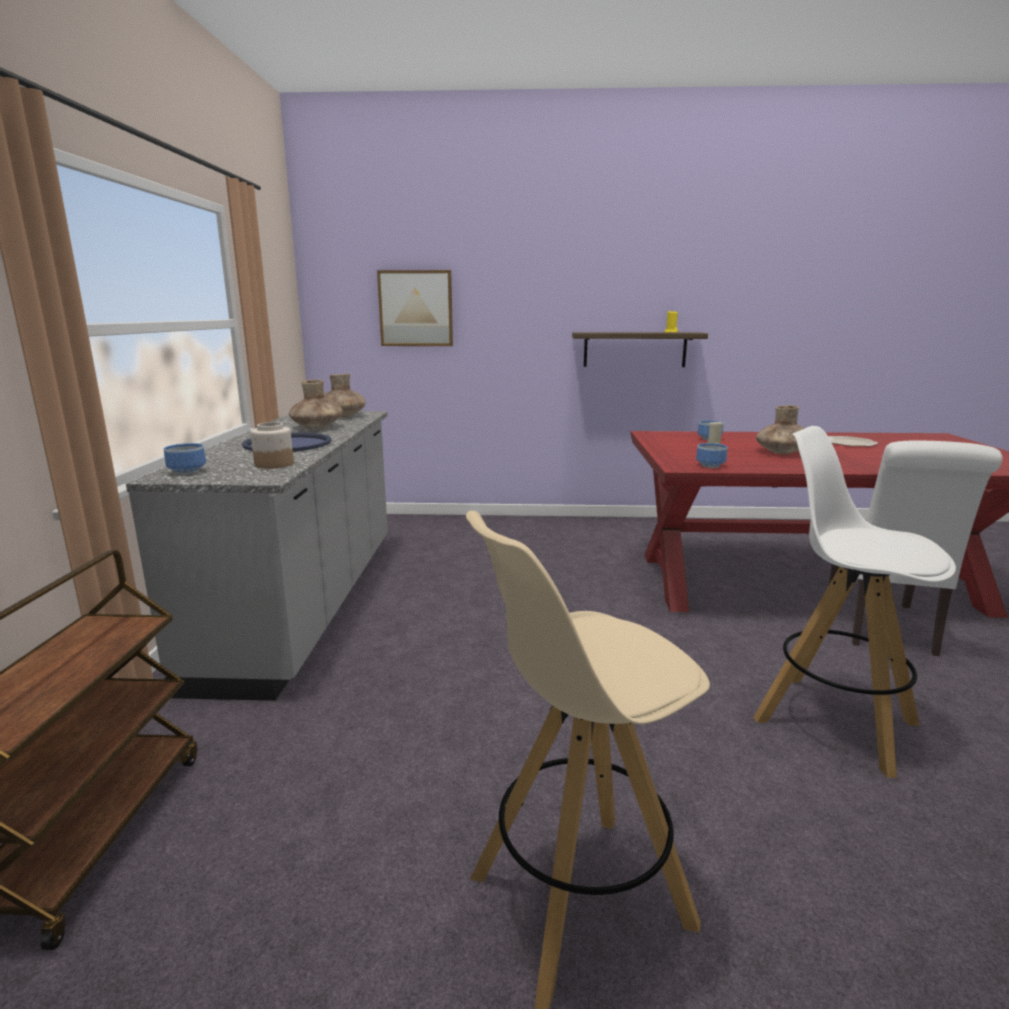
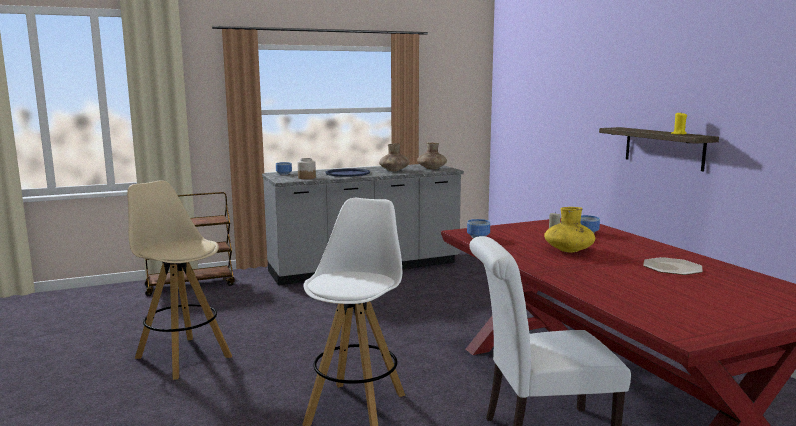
camera: 65 degrees right, 5 degrees down
picture [377,270,453,346] -> none
brown vase [756,405,805,454] -> yellow vase [544,207,595,252]

